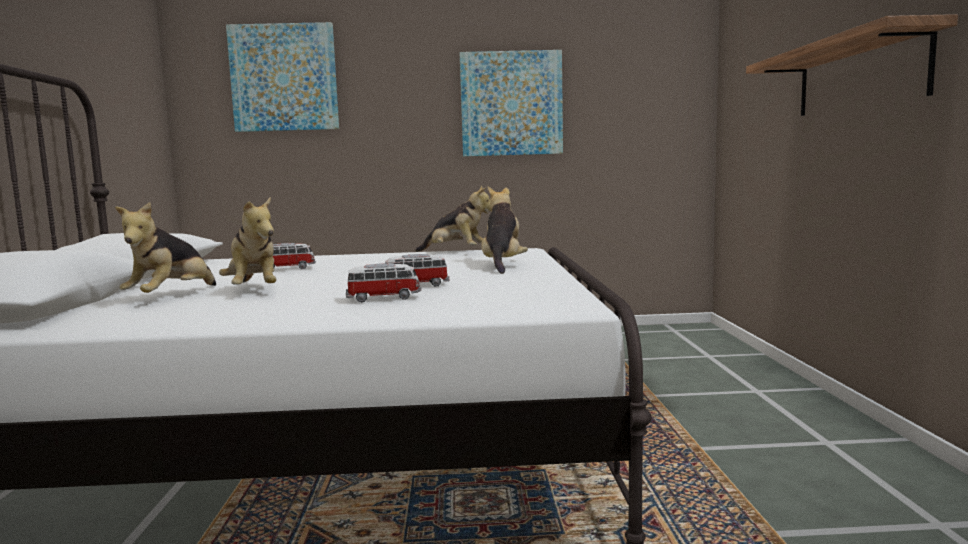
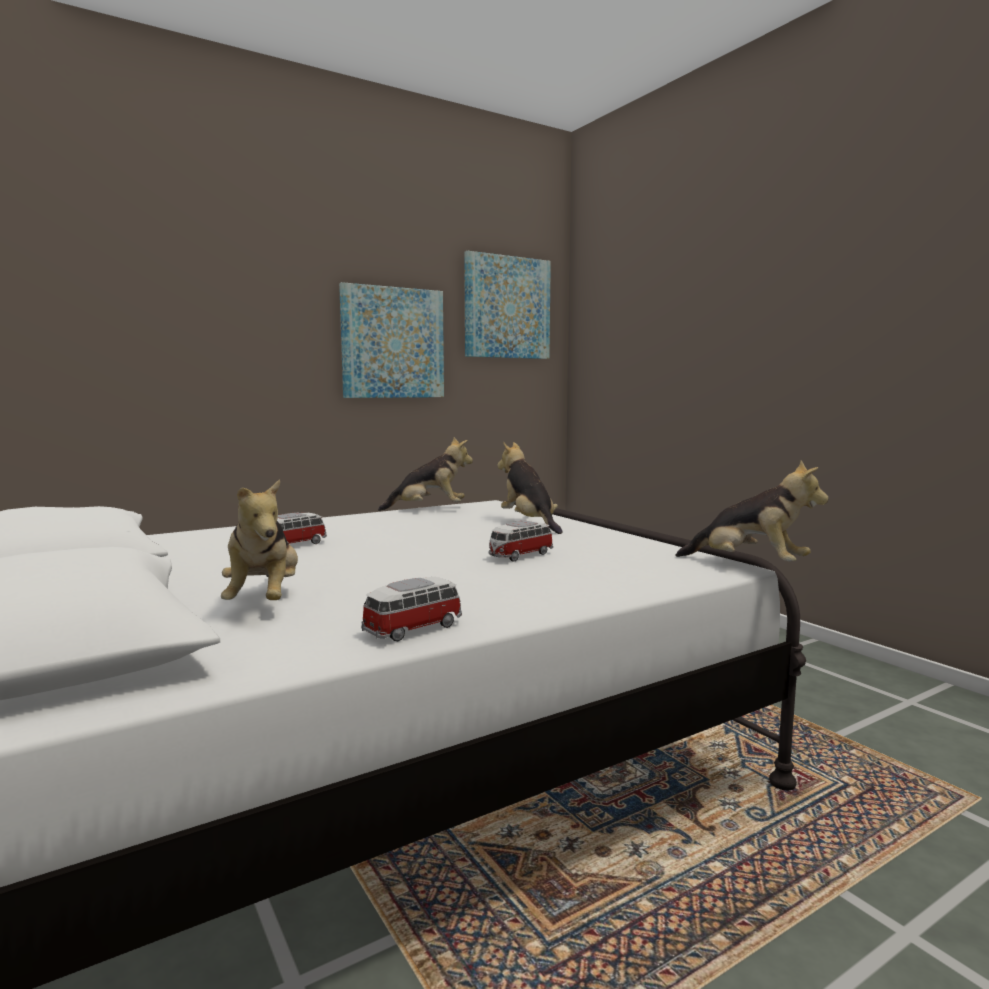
camera: 30 degrees left, 0 degrees up
plush toy [219,197,277,285] -> plush toy moved to [676,461,829,561]
picture [226,22,339,132] -> picture moved to [464,251,551,359]
toy car [346,263,421,302] -> toy car moved to [361,577,462,641]
shelf [746,14,958,116] -> none

